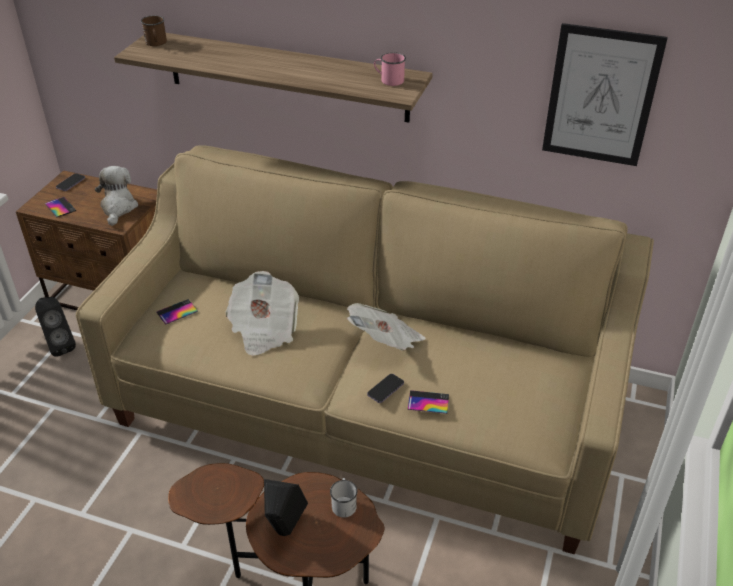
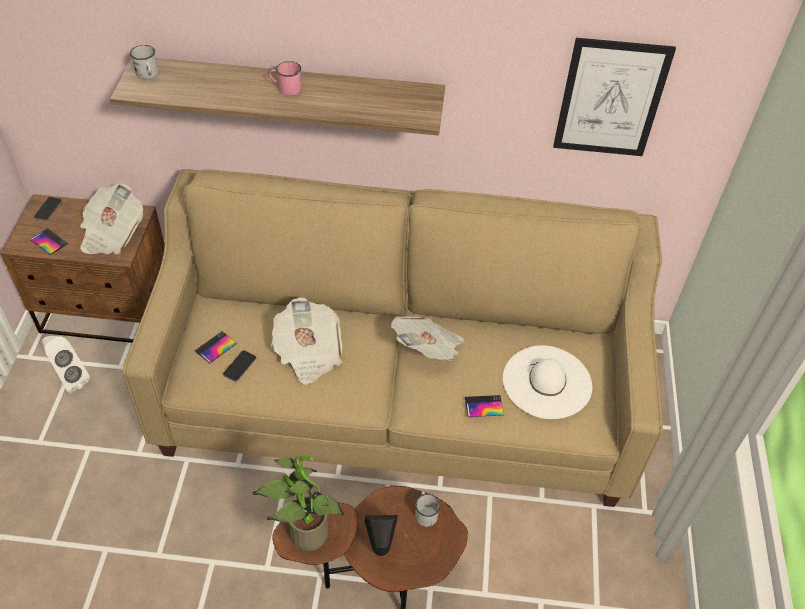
camera: 15 degrees left, 10 degrees up
black speaker [35,297,76,357] -> white speaker [42,336,90,393]
plush toy [95,166,138,226] -> newspaper [80,183,143,255]
brown mug [141,15,167,46] -> white mug [130,45,158,79]
phone [367,374,404,403] -> phone moved to [223,350,256,382]
pink mug [374,52,406,86] -> pink mug moved to [269,61,301,96]
none -> potted plant [252,456,344,551]
none -> white hat [503,345,592,419]

